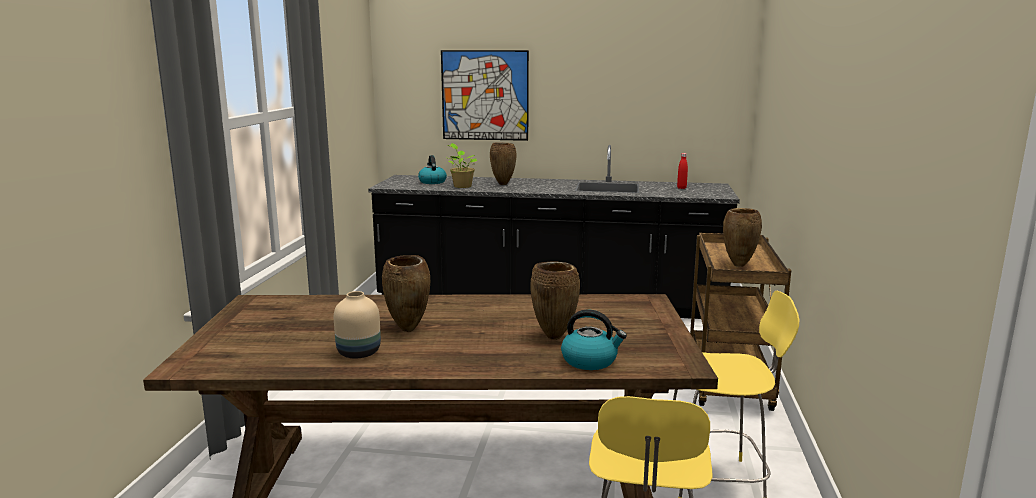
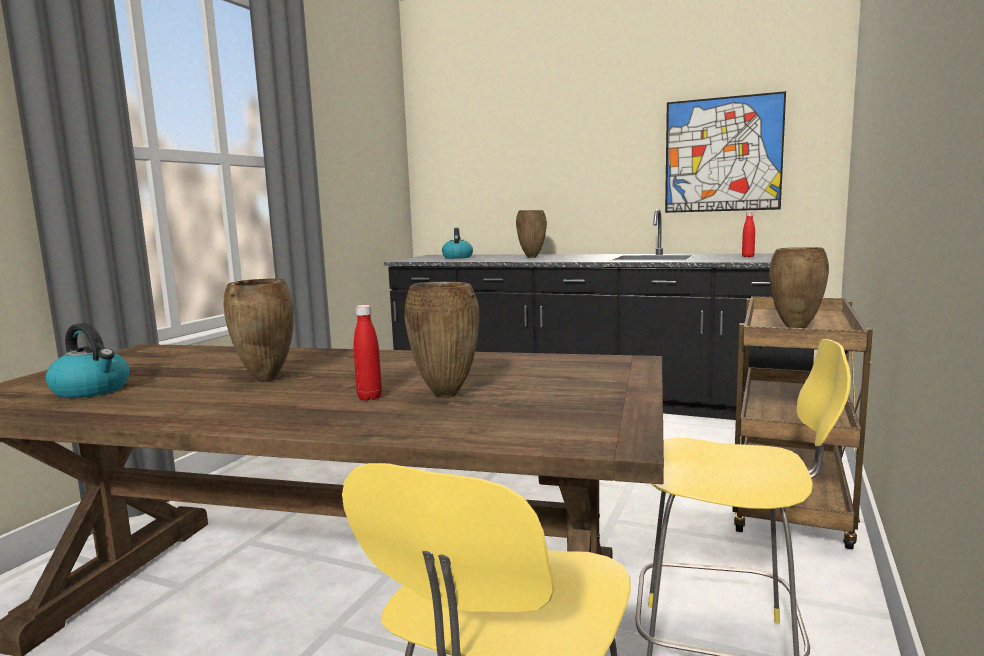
camera: 15 degrees right, 5 degrees down
beige vase [334,291,381,358] -> none
picture [441,50,529,141] -> picture moved to [665,91,786,213]
potted plant [447,143,478,188] -> none
kettle [561,310,627,370] -> kettle moved to [46,323,130,398]
none -> red bottle [354,305,382,400]

